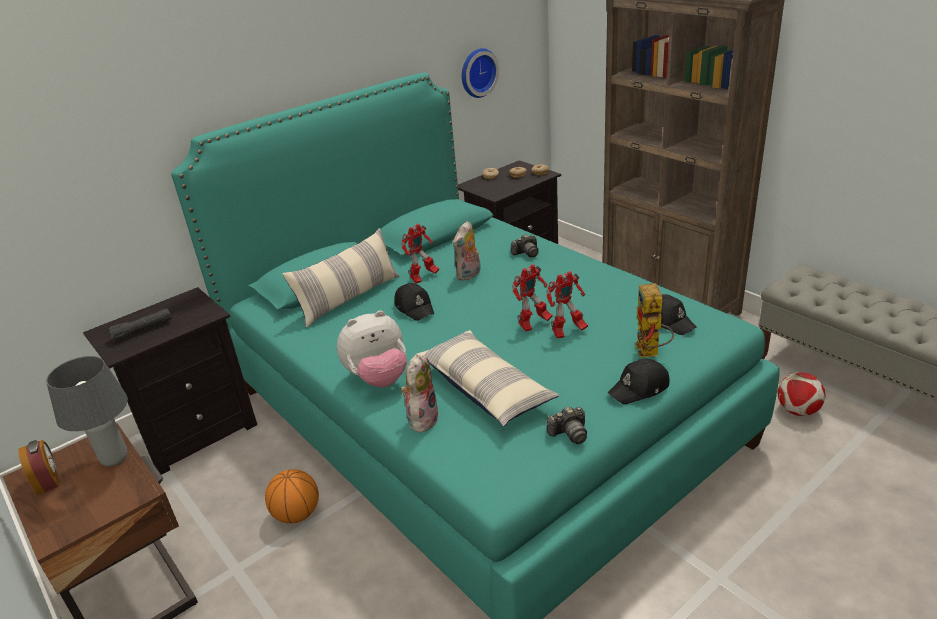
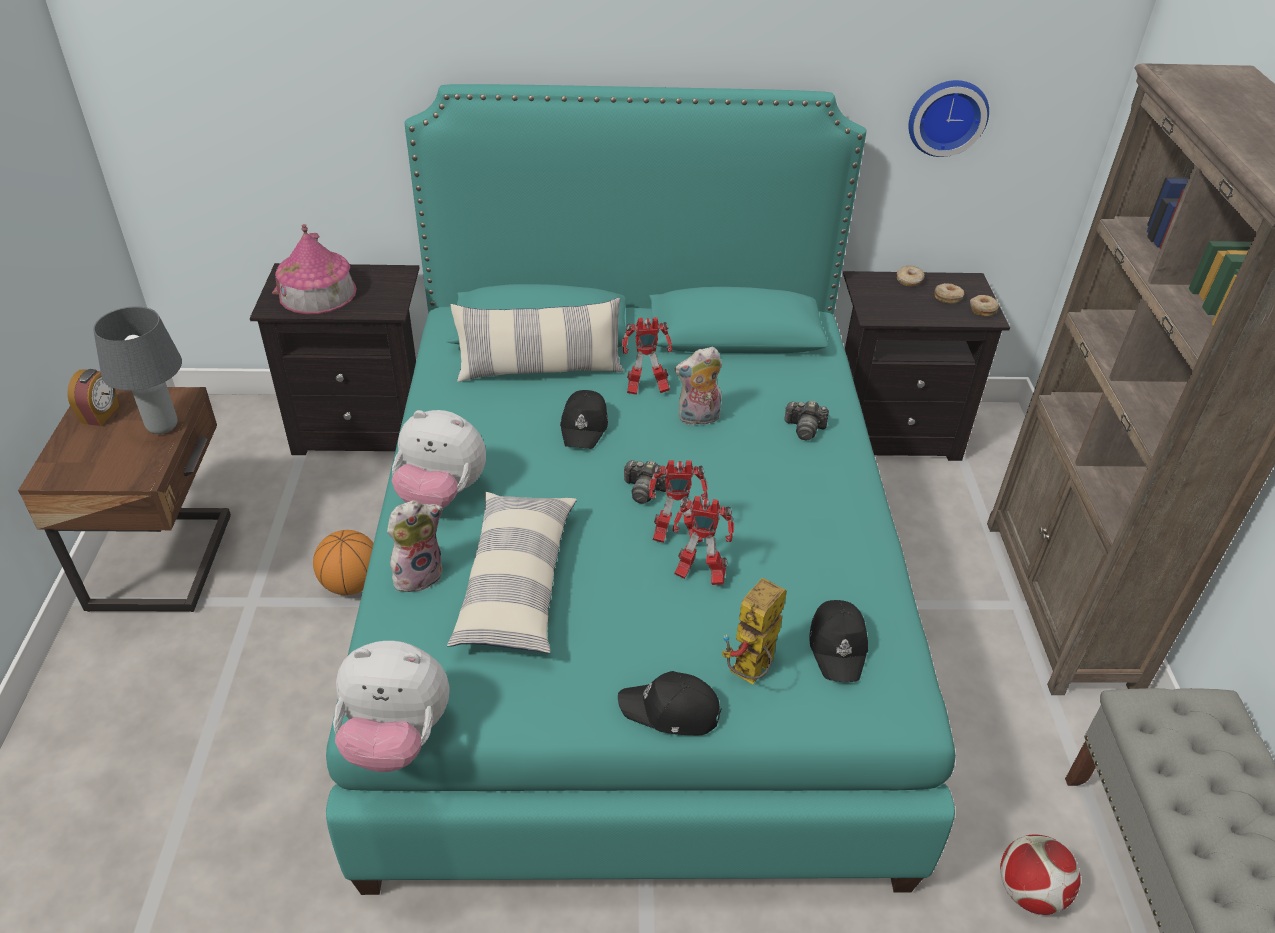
camera: 35 degrees right, 10 degrees up
black flashlight [108,309,172,342] -> toy house [272,224,357,314]
camera [547,406,587,444] -> camera moved to [623,460,666,504]
none -> plush toy [333,641,449,772]

